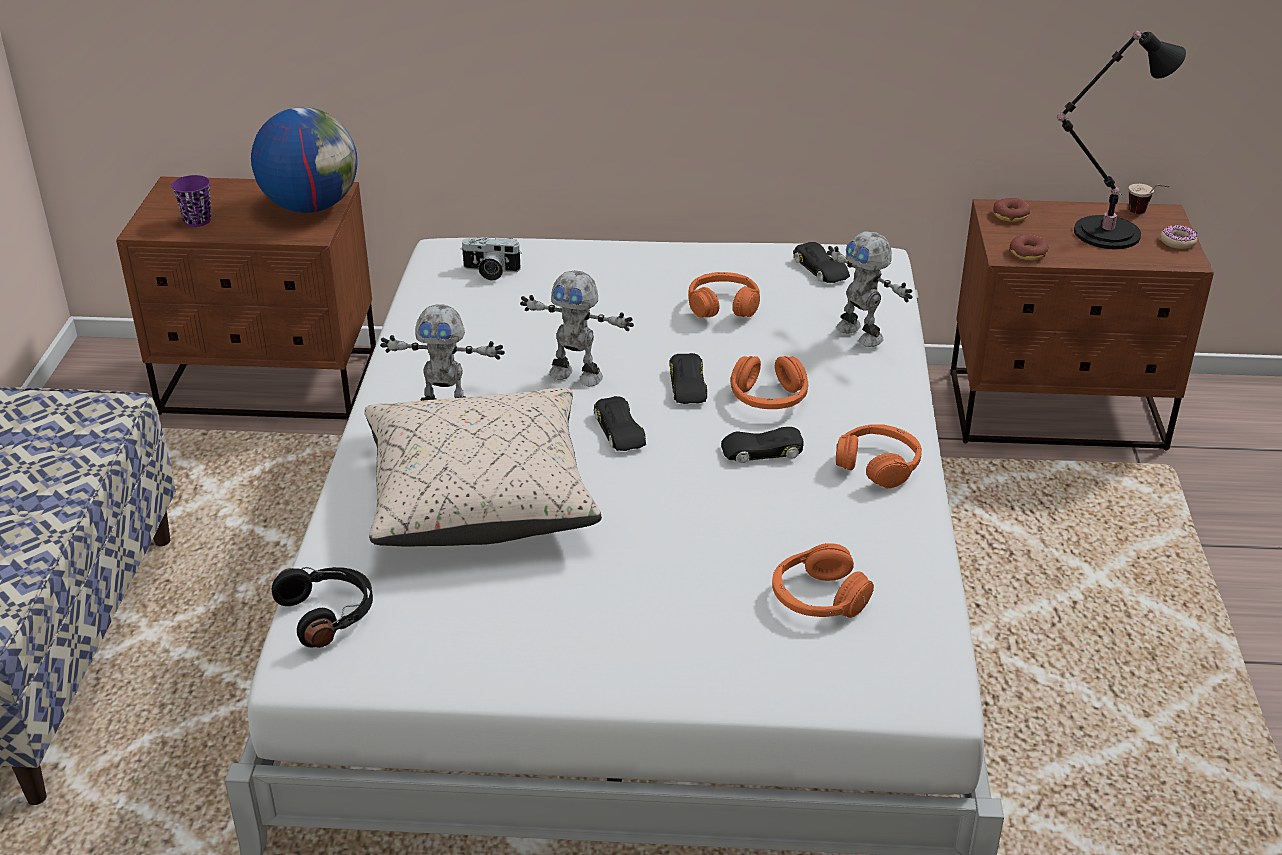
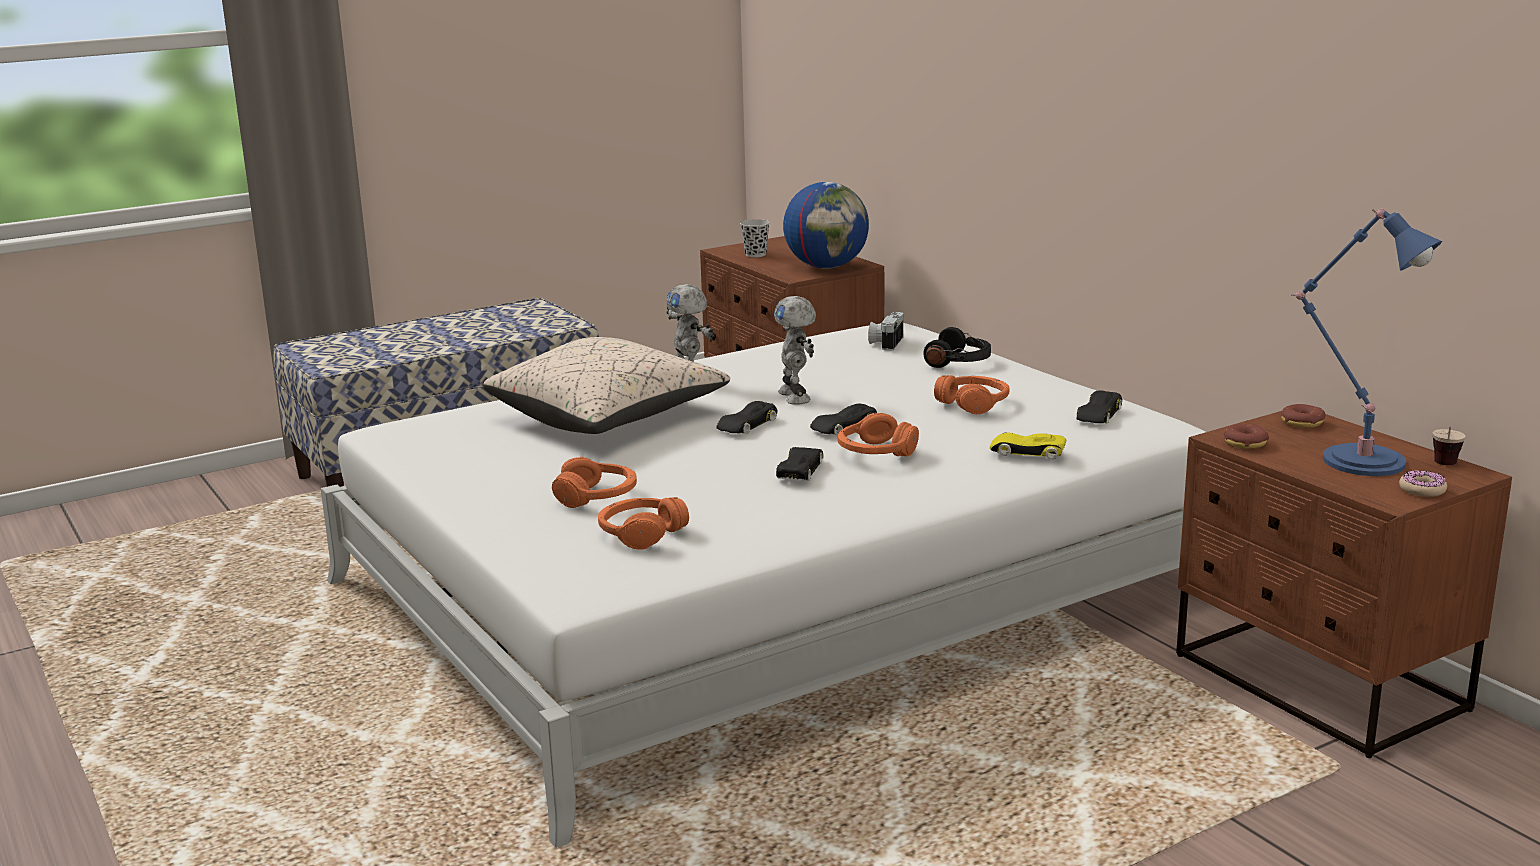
camera: 55 degrees right, 15 degrees down
purple cup [172,175,211,227] -> black cup [740,219,770,257]
black headphones [272,567,373,648] -> black headphones moved to [923,327,991,368]
camera [460,237,522,281] -> camera turned 45 degrees clockwise [868,312,903,351]
black toy car [721,427,804,463] -> black toy car turned 60 degrees clockwise [776,447,823,481]
toy robot [827,231,913,347] -> yellow toy car [990,432,1066,460]
orange headphones [836,424,922,488] -> orange headphones moved to [552,457,637,508]
black table lamp [1057,31,1186,249] -> blue table lamp [1292,208,1442,476]

